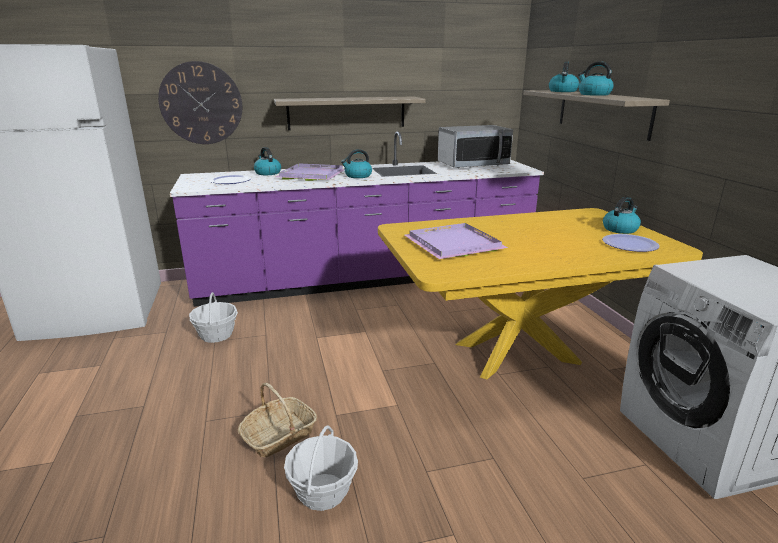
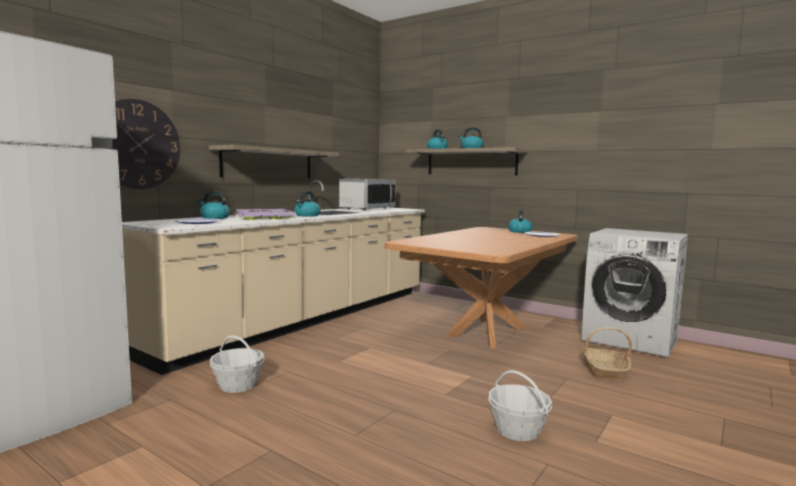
camera: 40 degrees left, 15 degrees down
purple counter [170,131,544,307] -> beige counter [122,180,425,375]
basket [238,383,317,457] -> basket moved to [581,327,632,380]
yellow dining table [378,208,703,379] -> brown dining table [385,227,578,349]
purple tray [405,223,508,259] -> none

